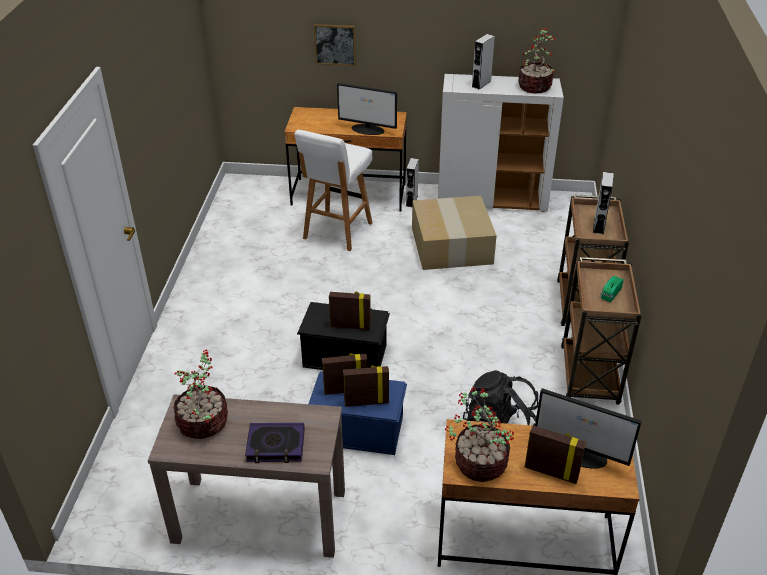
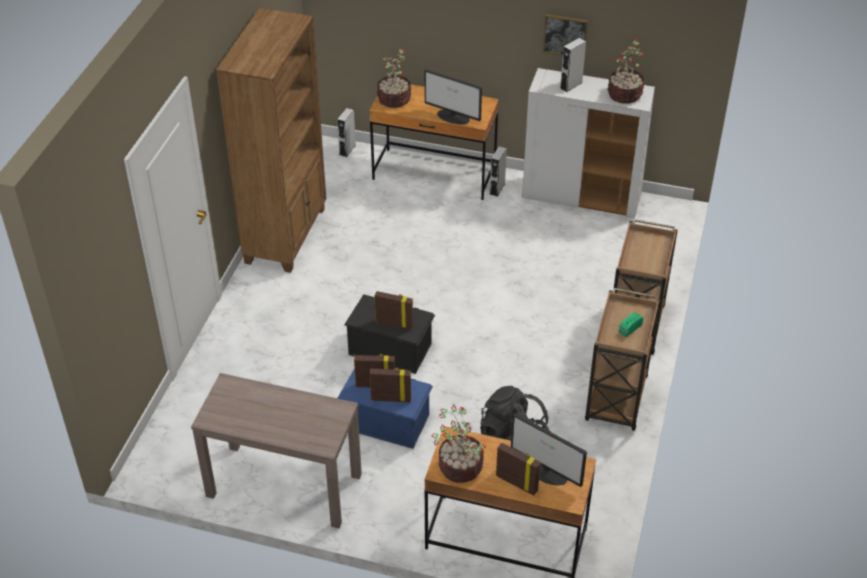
camera: 10 degrees right, 5 degrees up
potted plant [173,349,228,439] -> potted plant moved to [377,48,411,108]
book [245,423,305,463] -> none
white stool [294,130,372,251] -> none
picture [314,24,356,66] -> picture moved to [543,14,589,55]
cardboard box [412,196,497,270] -> none
grey speaker [593,172,614,234] -> grey speaker moved to [337,108,356,157]
none -> brown bookcase [216,8,326,273]

